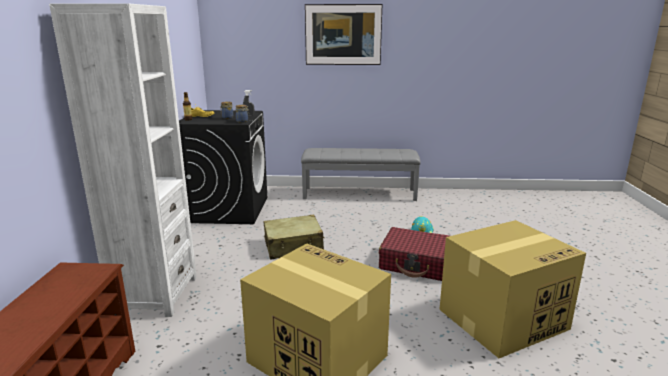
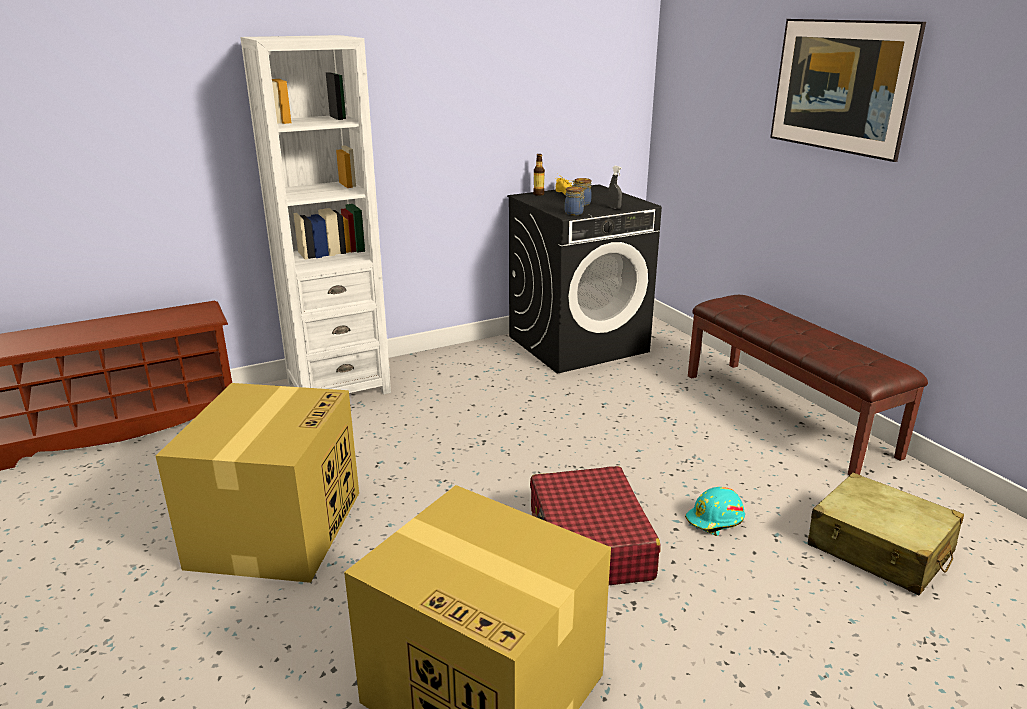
camera: 60 degrees right, 5 degrees up
beige suitcase [263,215,325,260] -> beige suitcase moved to [808,473,964,595]
grey bench [301,148,421,201] -> brown bench [688,295,928,475]

